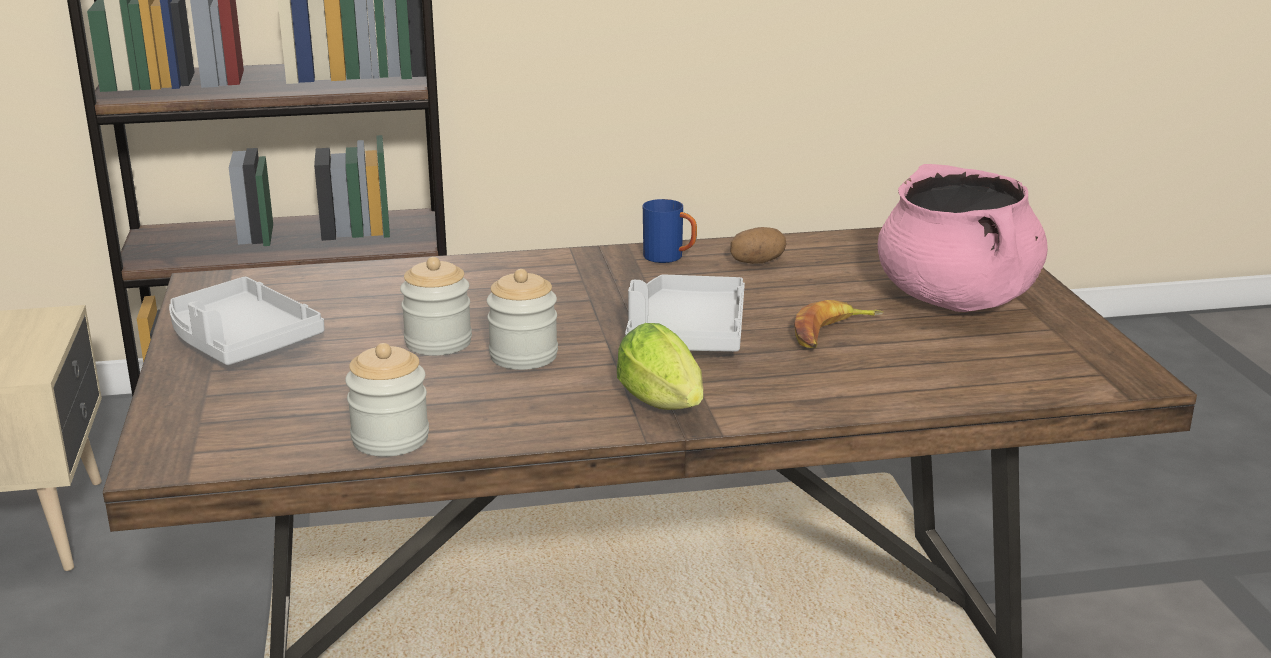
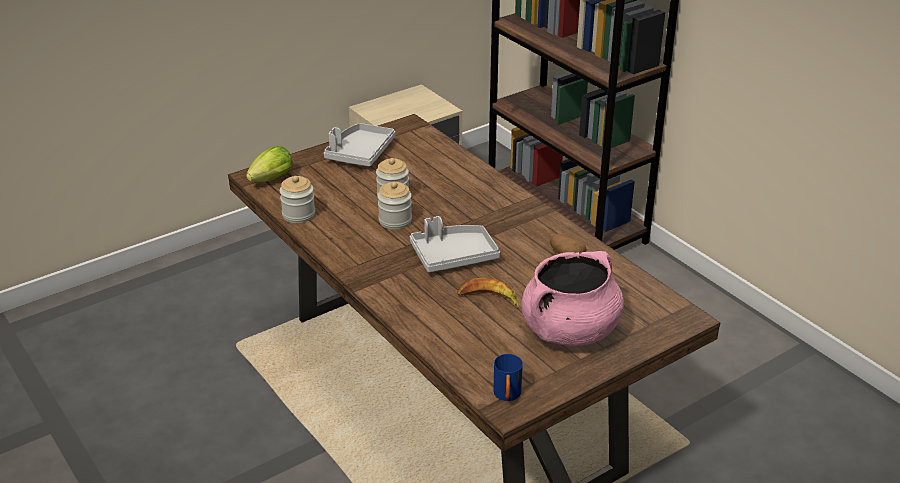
camera: 65 degrees right, 10 degrees up
lettuce [617,323,703,410] -> lettuce moved to [246,146,293,182]
blue mug [643,199,697,263] -> blue mug moved to [493,354,523,401]

